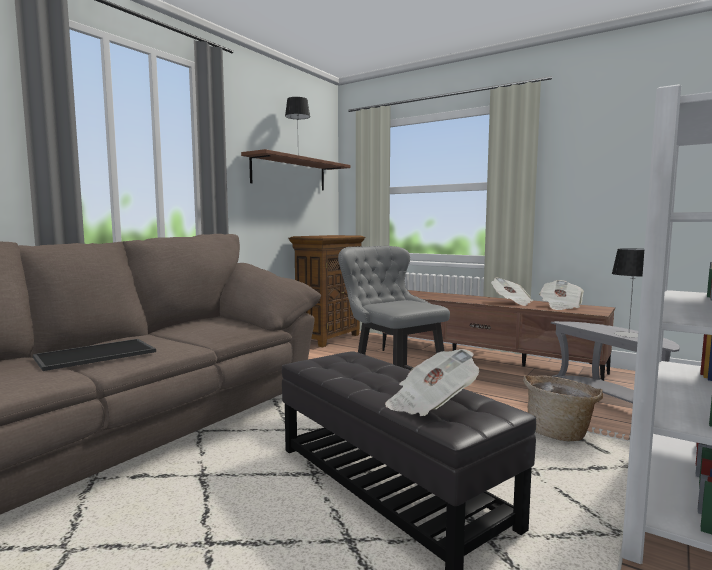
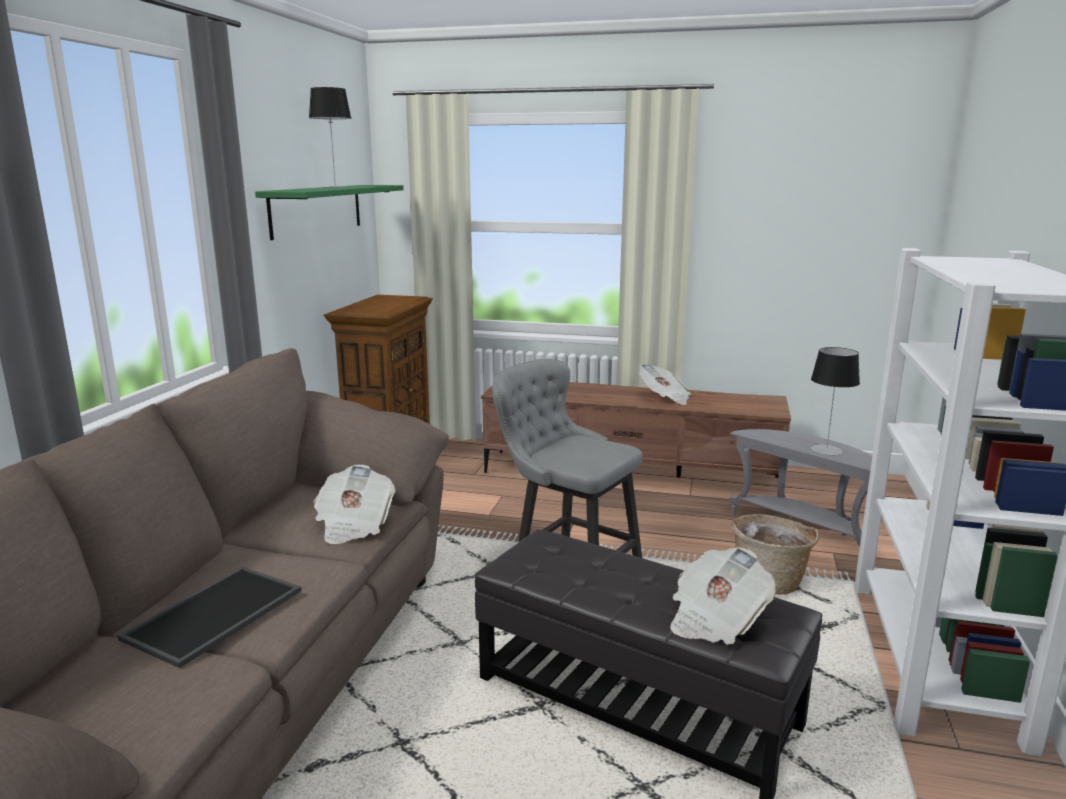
camera: 20 degrees left, 10 degrees up
brown shelf [241,149,351,190] -> green shelf [255,185,404,240]
newspaper [539,280,584,310] -> newspaper moved to [313,465,396,544]

